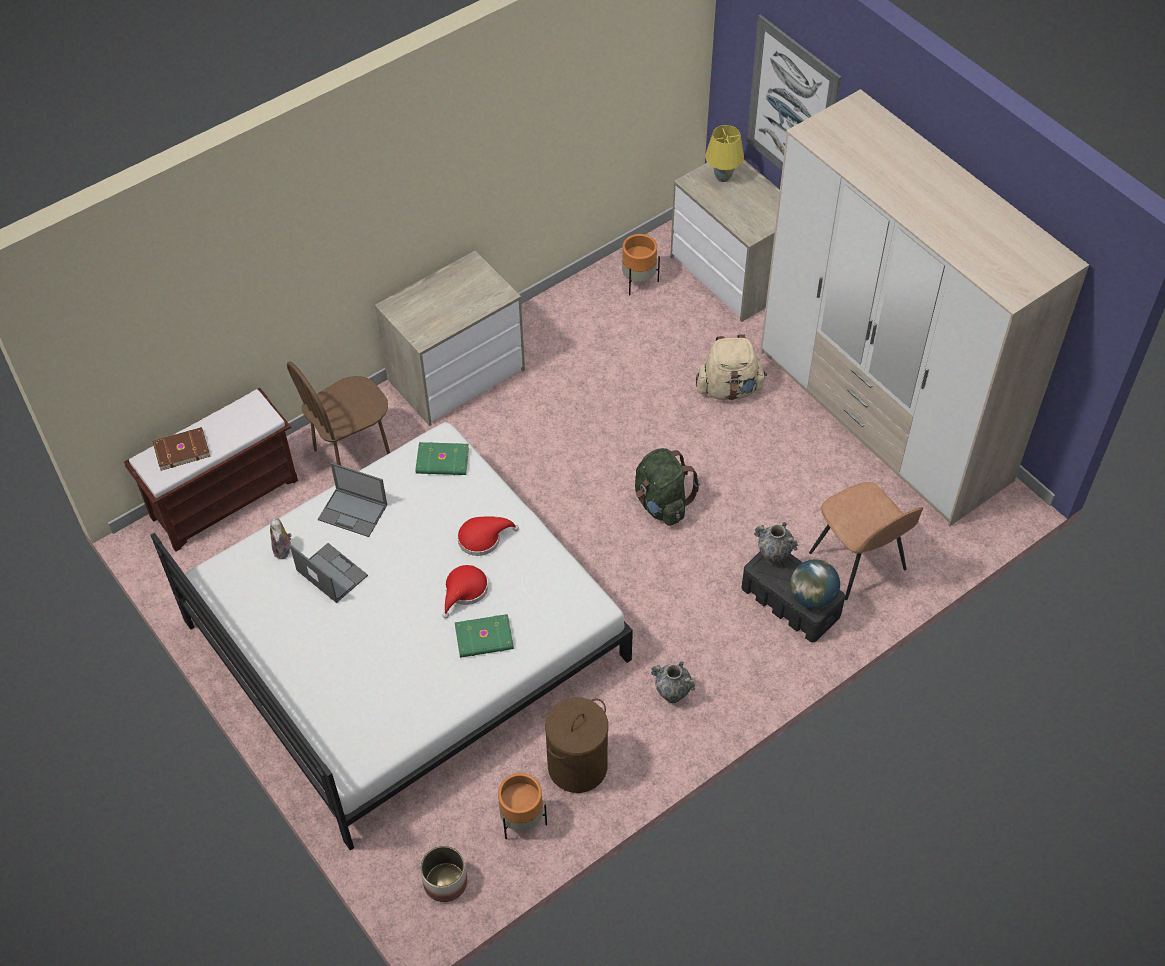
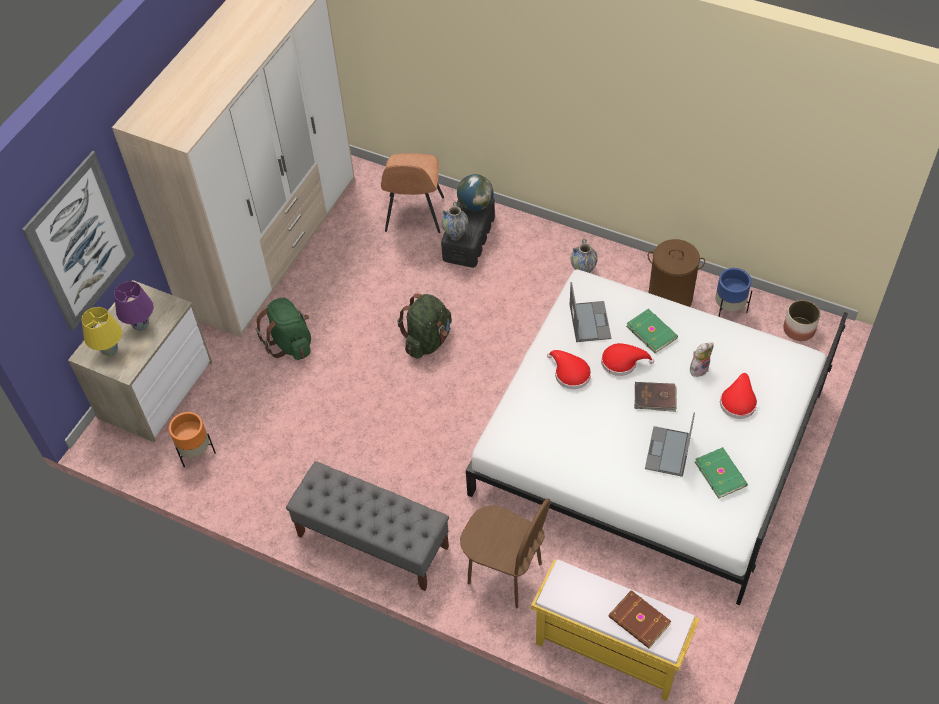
camera: 115 degrees left, 0 degrees up
brown bench [124,388,298,552] -> yellow bench [531,559,699,701]
plush toy [270,517,292,559] -> plush toy moved to [690,343,714,377]
laptop [318,463,387,537] -> laptop moved to [570,282,611,342]
dresser [375,251,525,426] -> grey bench [286,461,449,591]
green book [415,442,469,475] -> green book moved to [695,447,748,499]
orange planter [498,773,547,839] -> blue planter [715,268,752,317]
beige backpack [696,334,767,400] -> green backpack [256,297,311,360]
brown chair [809,482,923,600] -> brown chair turned 150 degrees clockwise [381,153,444,233]
none -> purple table lamp [114,281,154,331]
none -> brown book [634,382,677,412]
none -> red hat [720,373,757,419]

